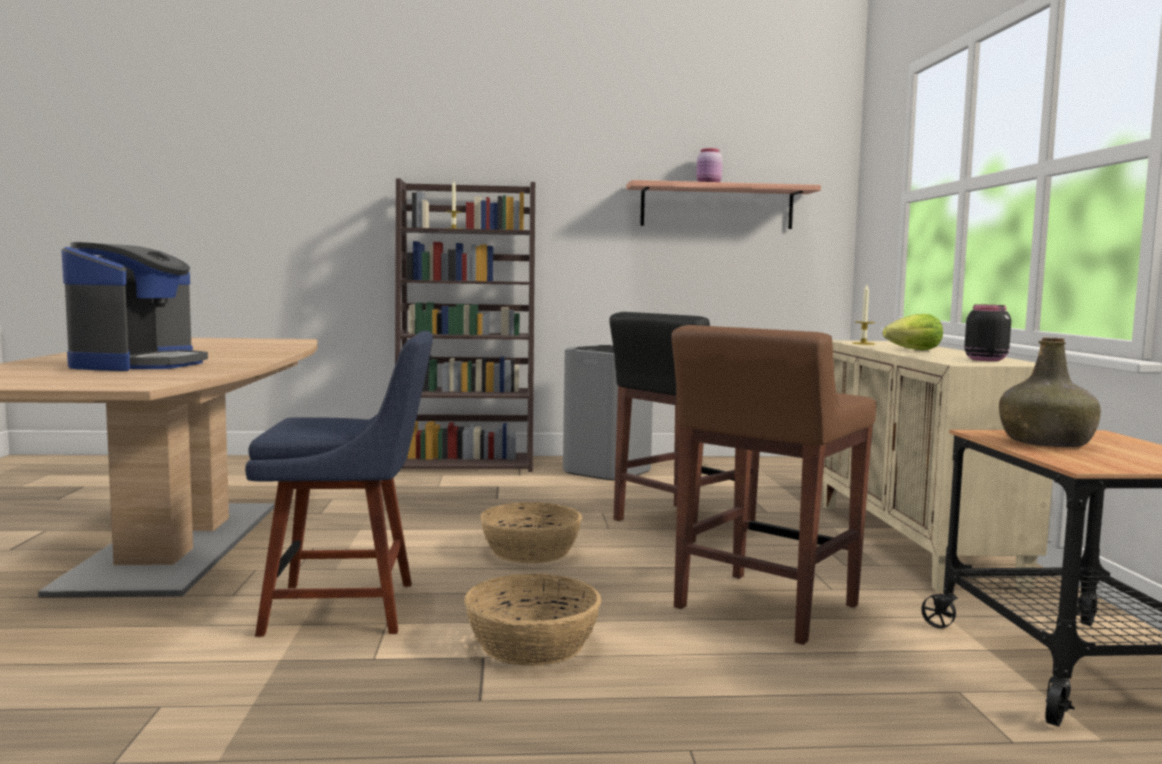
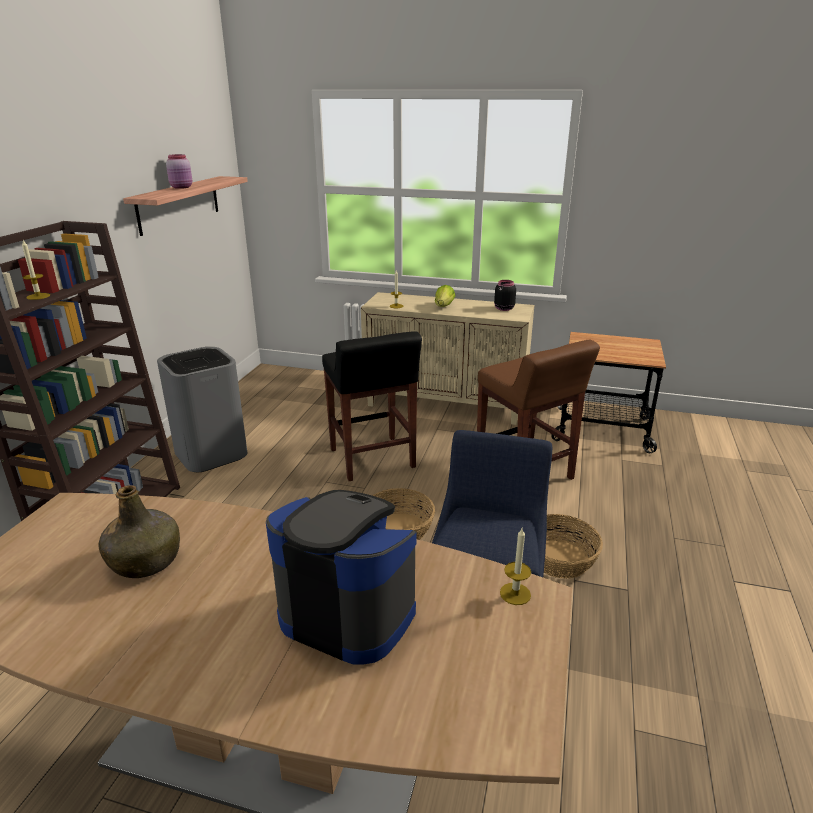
camera: 70 degrees left, 20 degrees up
green bottle [999,337,1101,447] -> green bottle moved to [99,485,180,578]
none -> candle [500,528,531,605]

